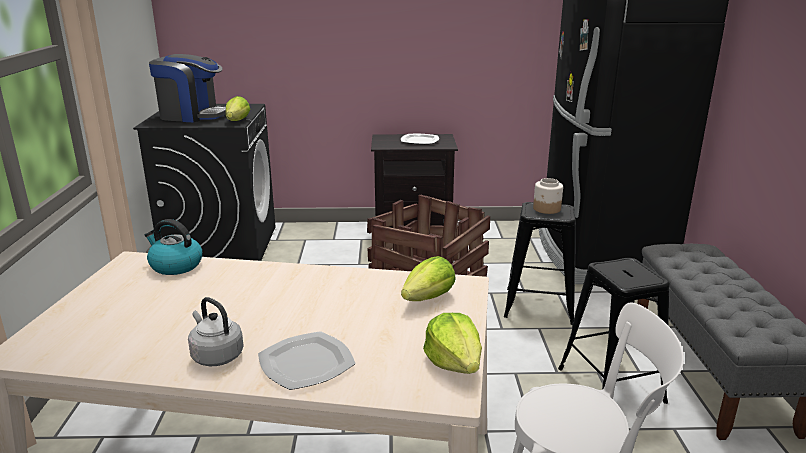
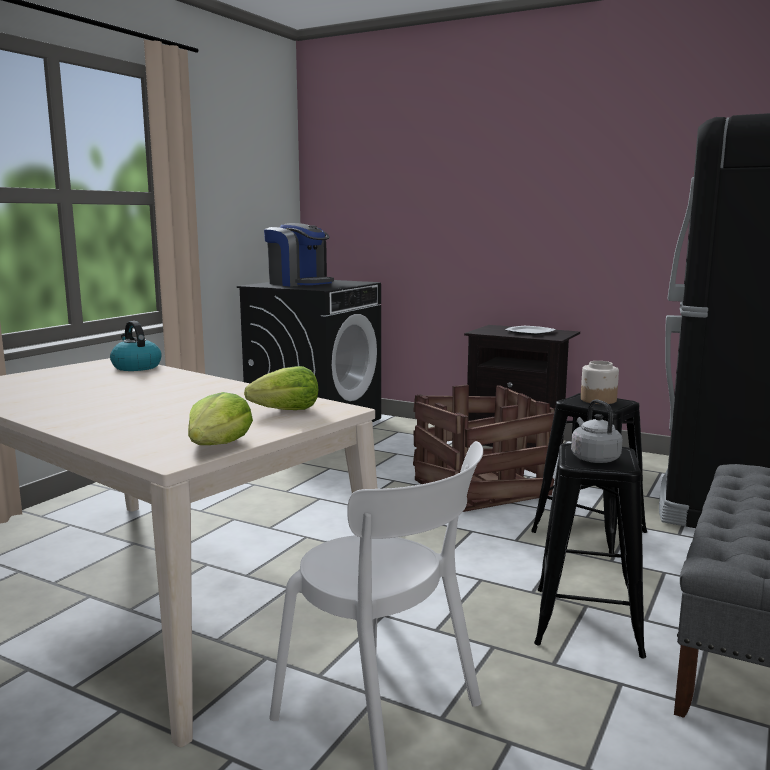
camera: 30 degrees right, 10 degrees down
grey kettle [188,297,244,366] -> grey kettle moved to [571,399,623,463]
lettuce [226,96,250,121] -> none
plate [258,331,356,390] -> none

